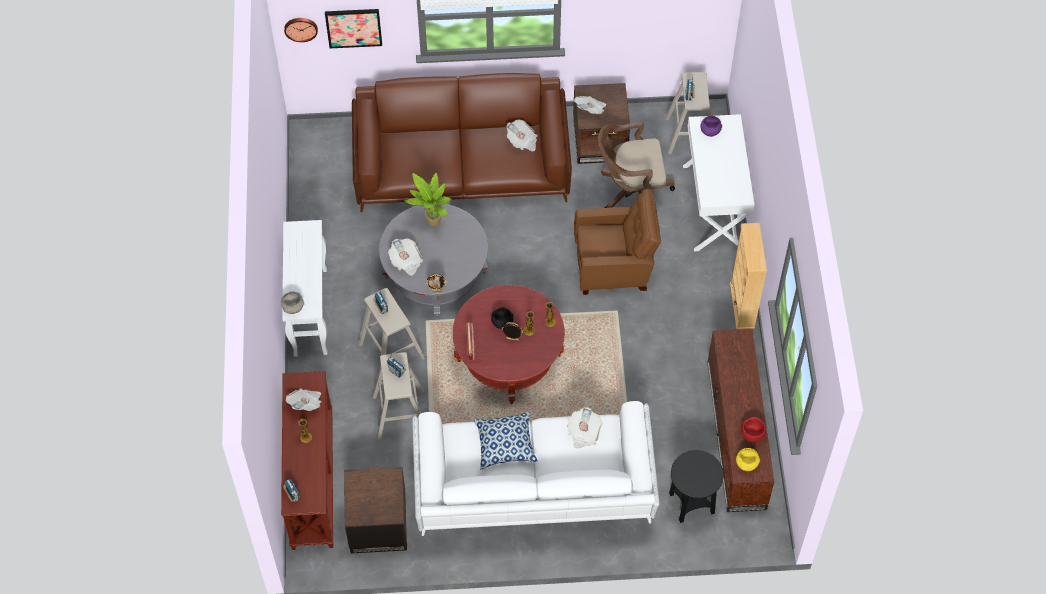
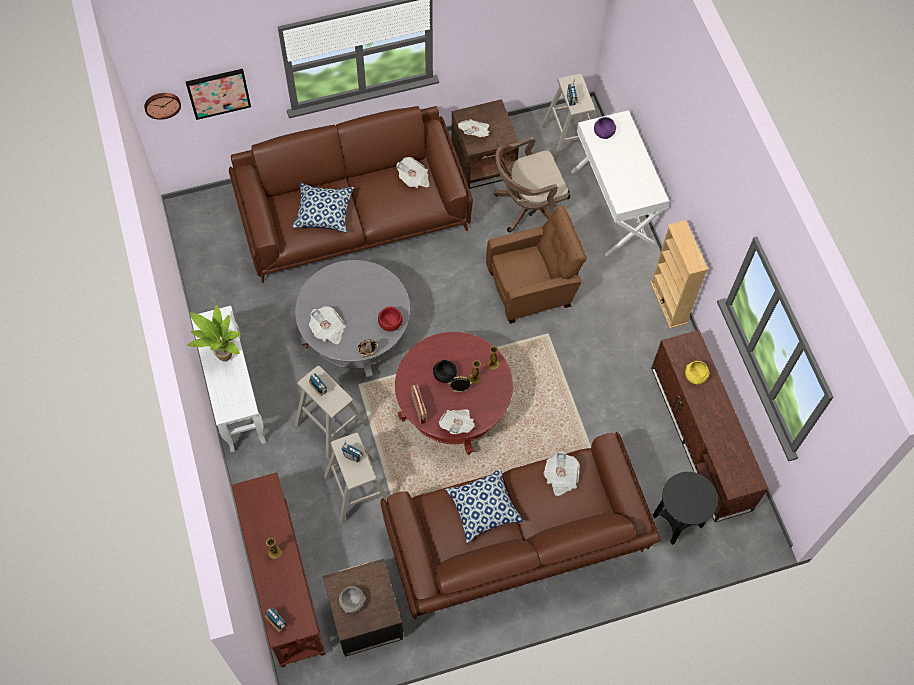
camera: 15 degrees left, 5 degrees up
grey bowl [281,292,304,314] -> grey bowl moved to [339,586,366,613]
newspaper [286,389,321,411] -> newspaper moved to [439,409,475,434]
potted plant [404,173,452,226] -> potted plant moved to [187,305,241,361]
white sofa [412,401,660,536] -> brown sofa [380,432,661,620]
yellow bowl [736,448,760,471] -> yellow bowl moved to [685,361,710,384]
red bowl [741,417,766,442] -> red bowl moved to [378,306,403,331]
none -> pillow [292,183,354,232]

